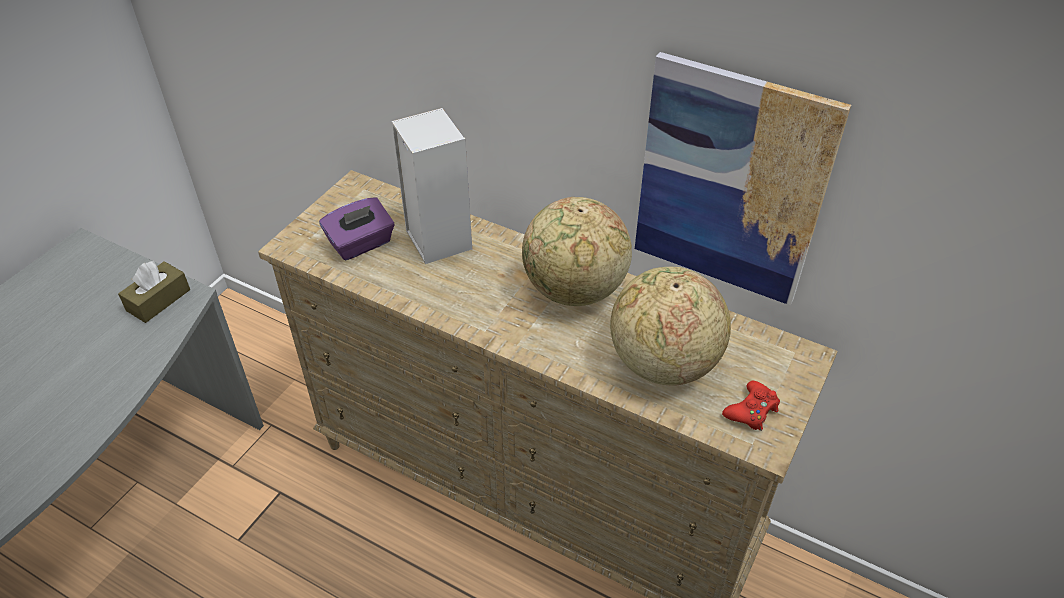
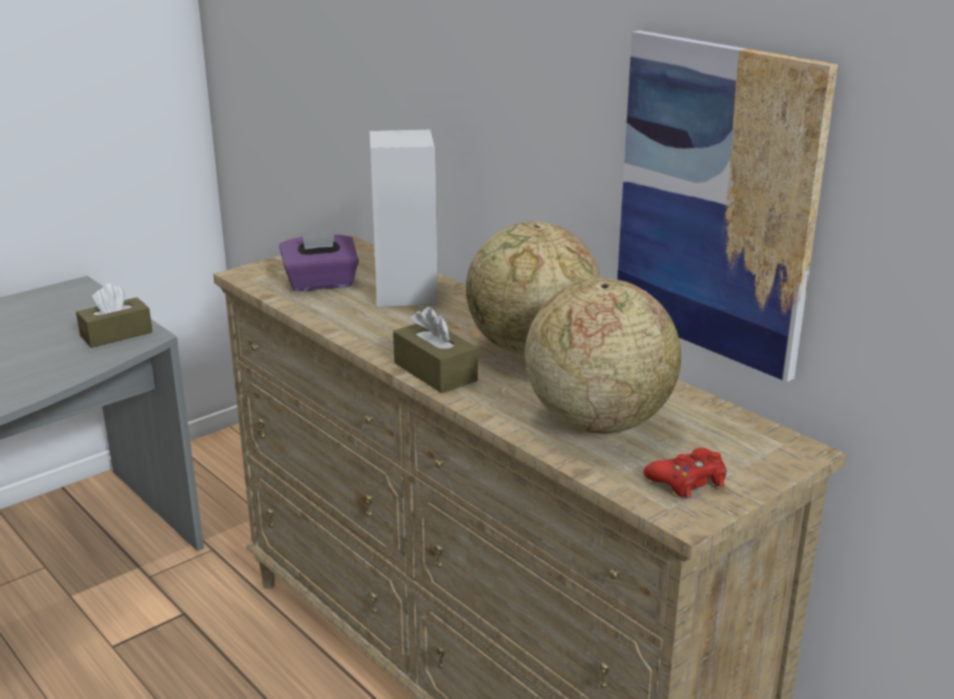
camera: 20 degrees right, 20 degrees down
none -> brown tissue box [393,306,478,393]

